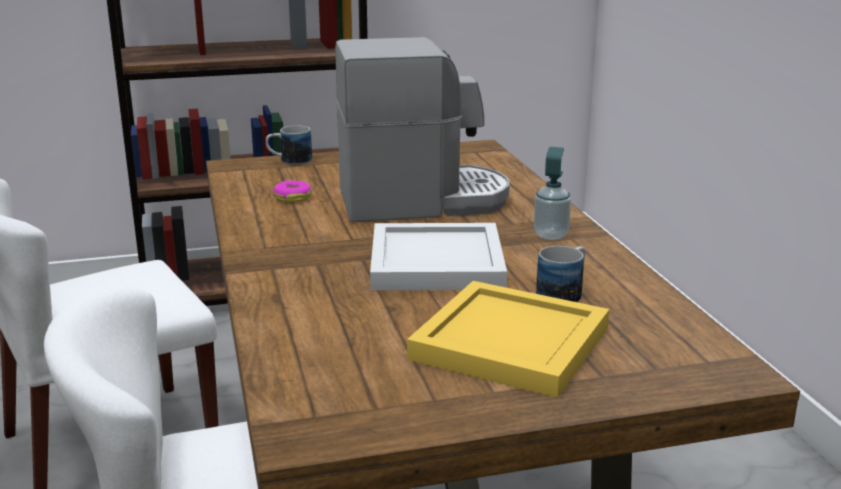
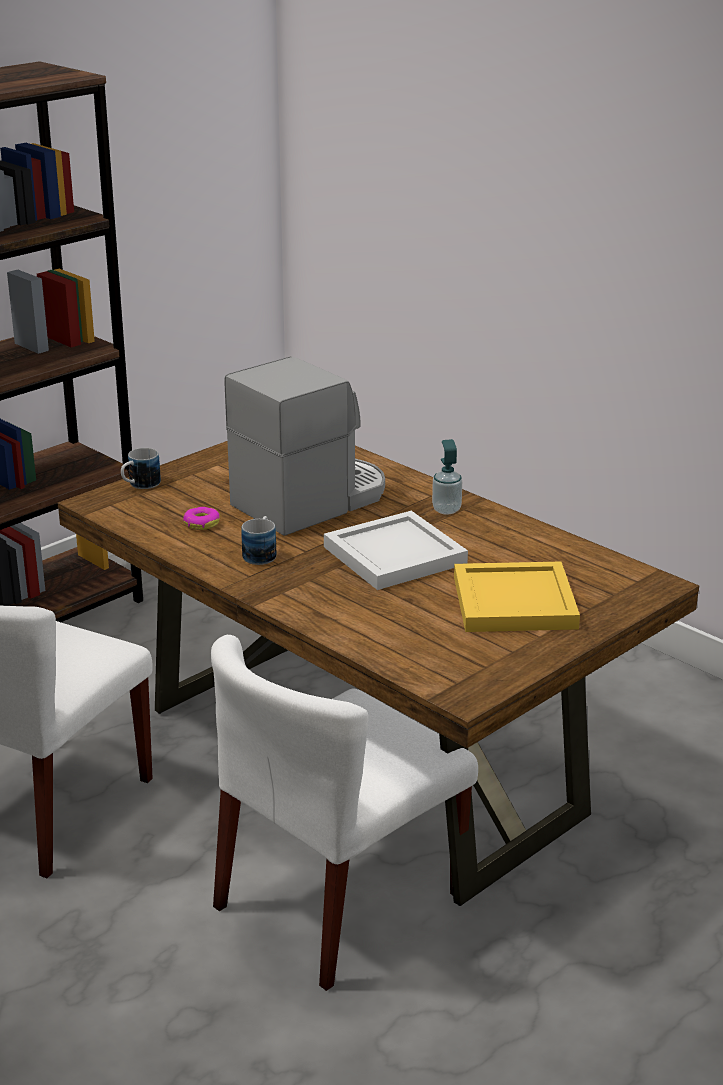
camera: 30 degrees left, 5 degrees up
mug [536,246,585,302] -> mug moved to [241,516,277,565]

